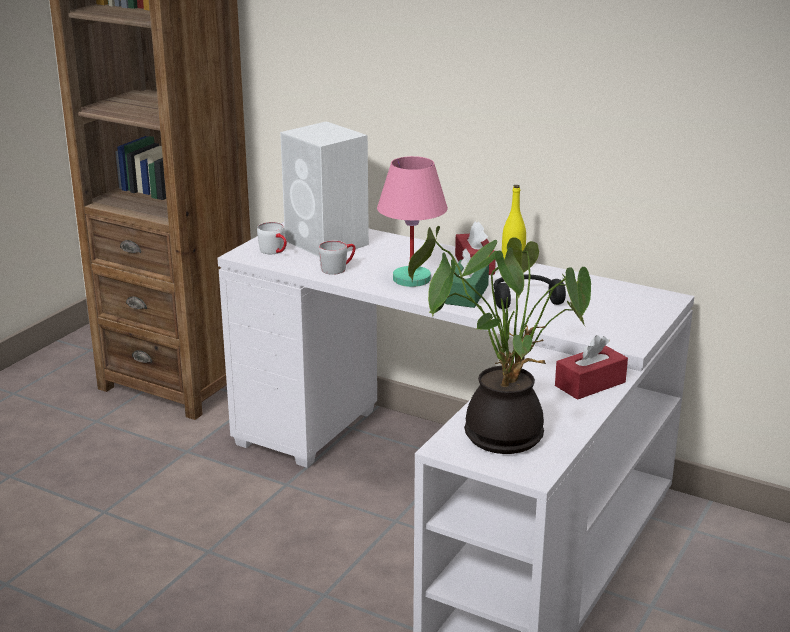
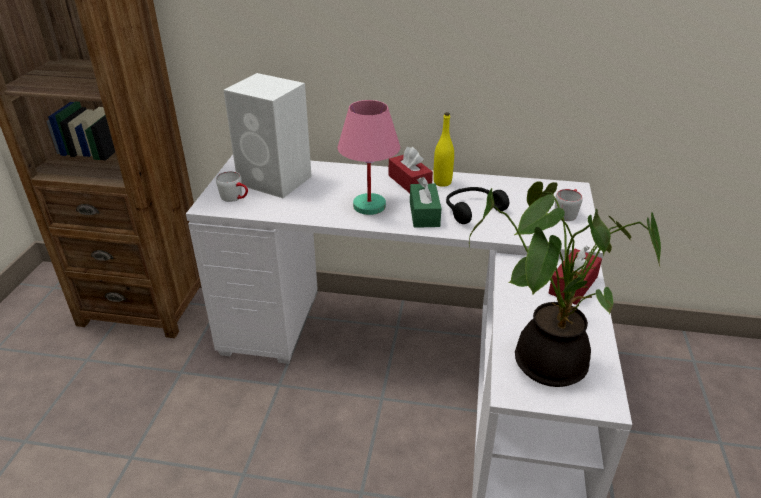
camera: 20 degrees left, 10 degrees up
grey mug [318,241,355,275] -> grey mug moved to [555,189,583,221]

